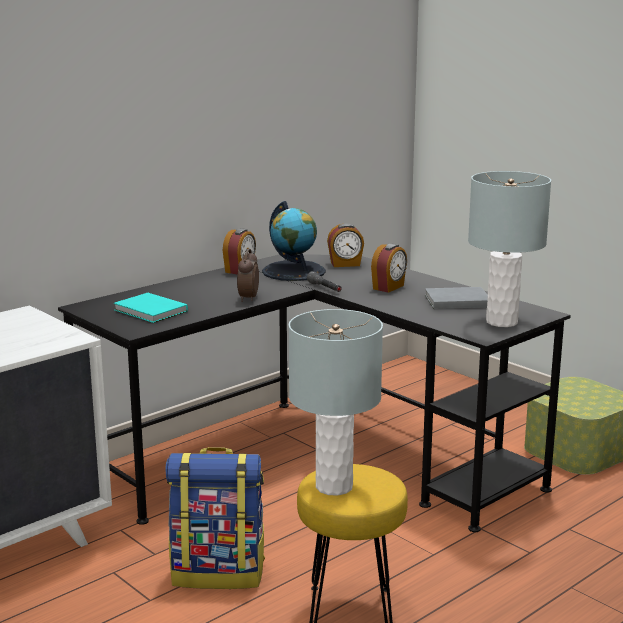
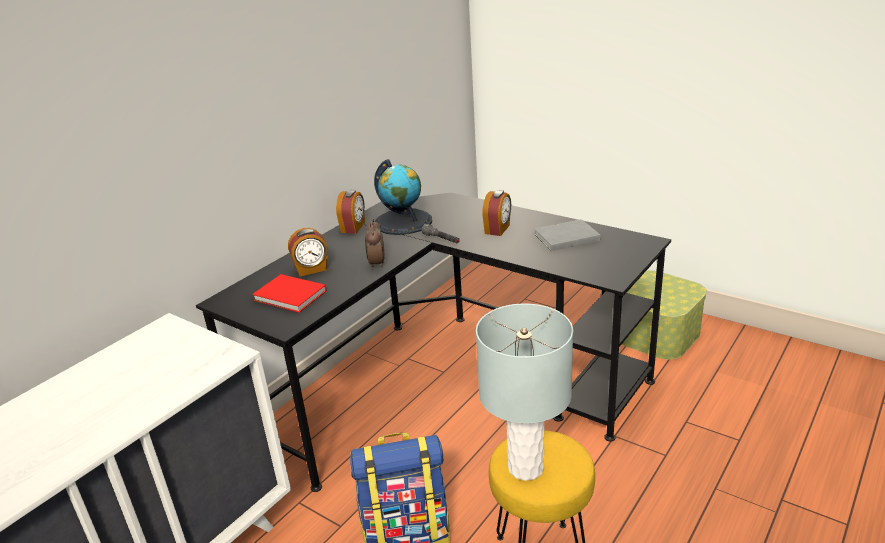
camera: 10 degrees left, 10 degrees up
turquoise book [114,293,188,323] -> red book [252,274,327,313]
alarm clock [327,223,364,267] -> alarm clock moved to [288,228,328,276]
grey table lamp [468,171,551,327] -> none

